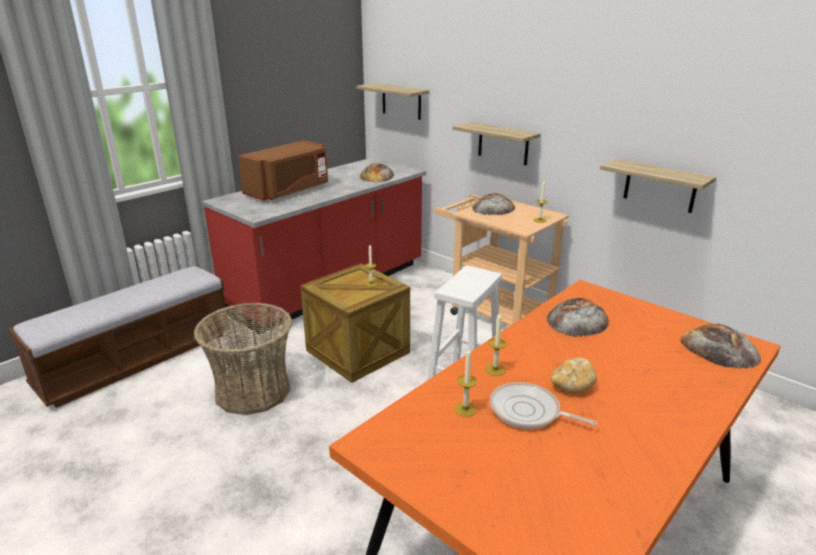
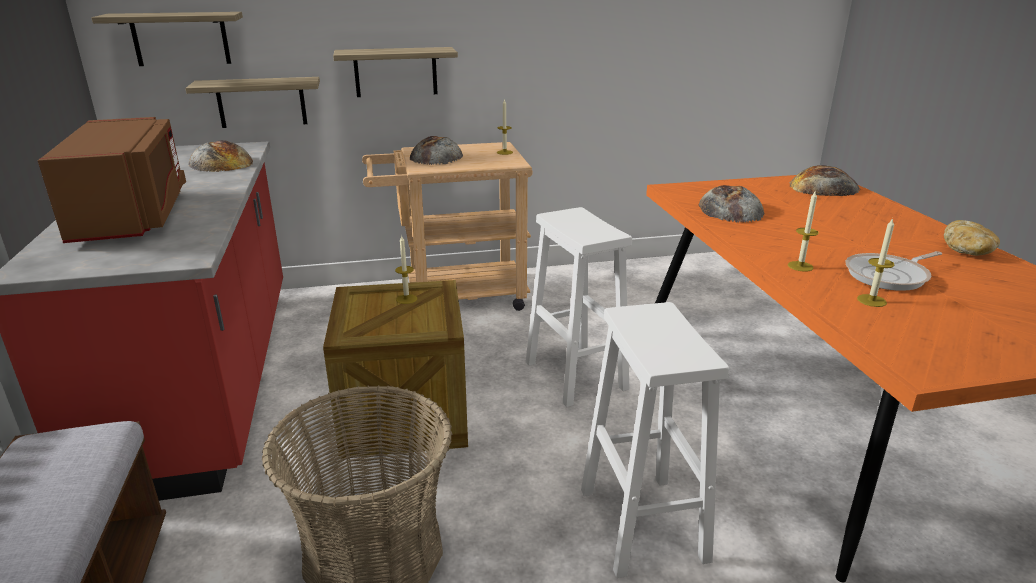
camera: 55 degrees left, 0 degrees up
bread [551,357,597,393] -> bread moved to [944,220,1000,256]
shelf [600,159,716,213] -> shelf moved to [185,77,320,128]
none -> white stool [581,302,729,578]

